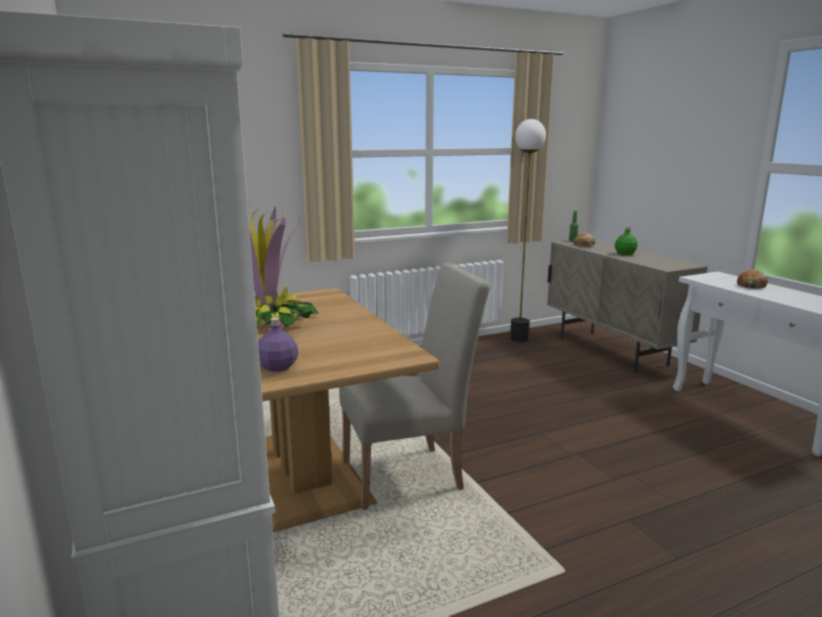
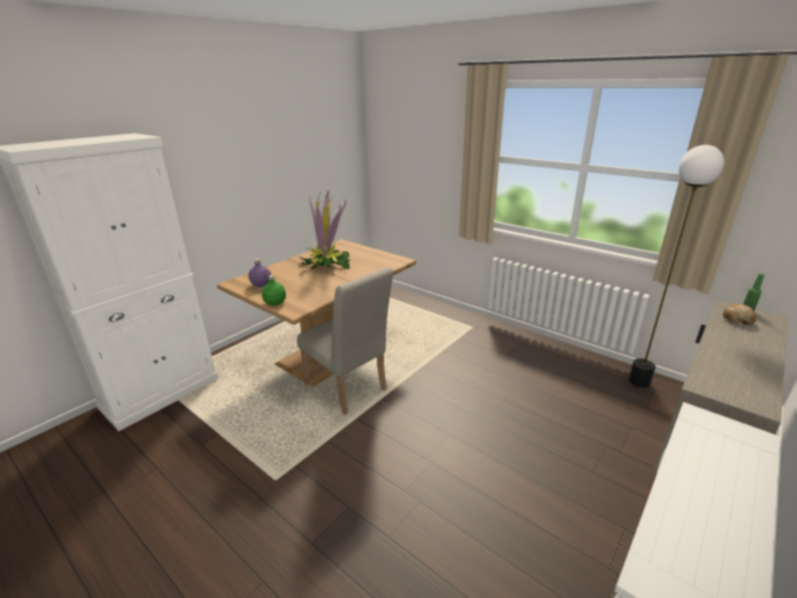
camera: 65 degrees right, 10 degrees up
green bottle [615,227,638,255] -> green bottle moved to [262,275,286,306]
bread [737,270,768,289] -> none

